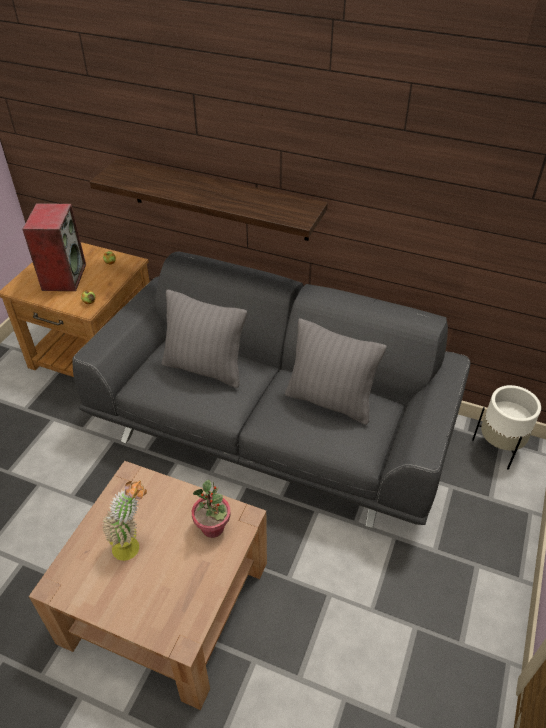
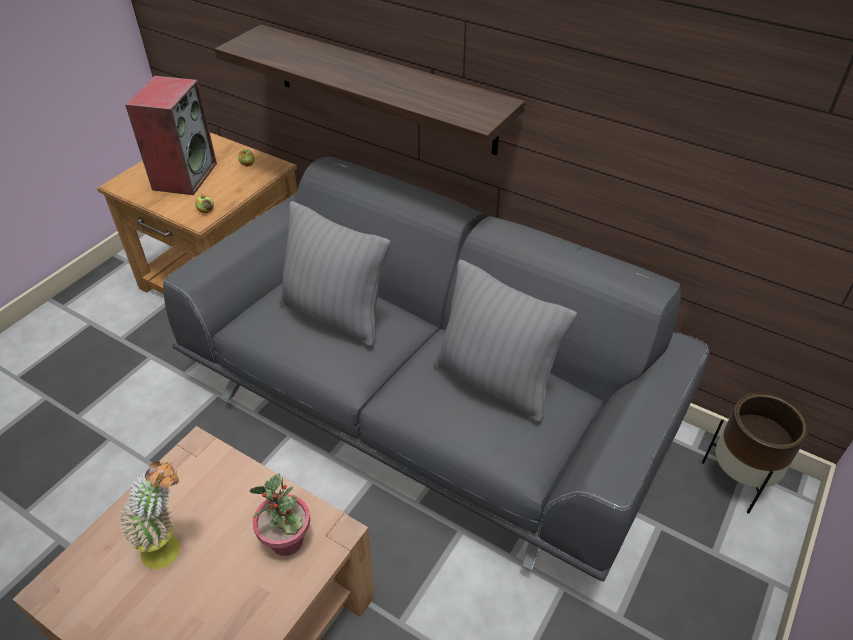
camera: 10 degrees right, 0 degrees up
white planter [472,385,541,470] -> brown planter [702,393,808,513]

